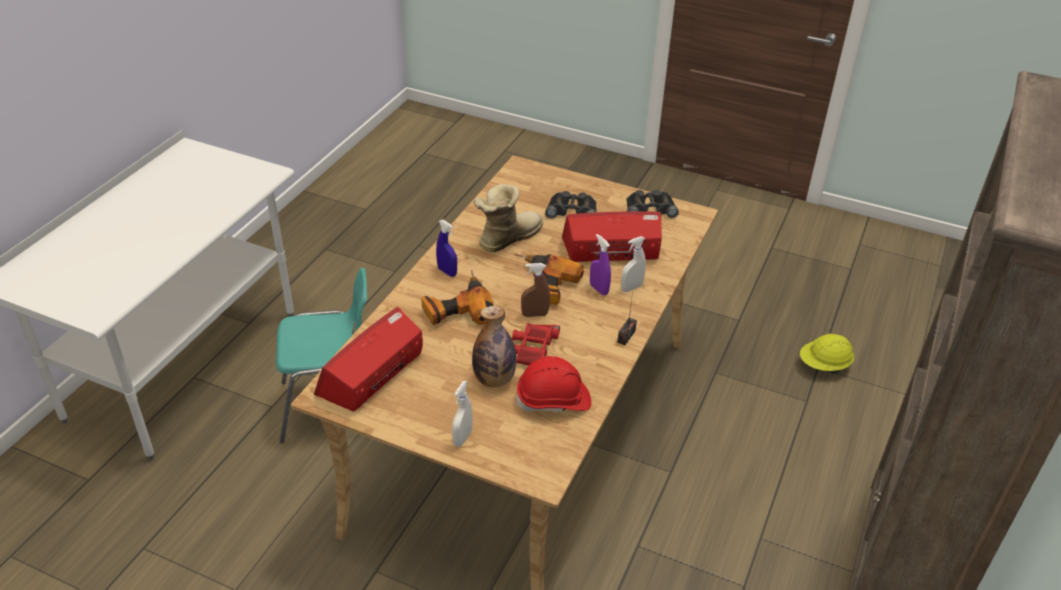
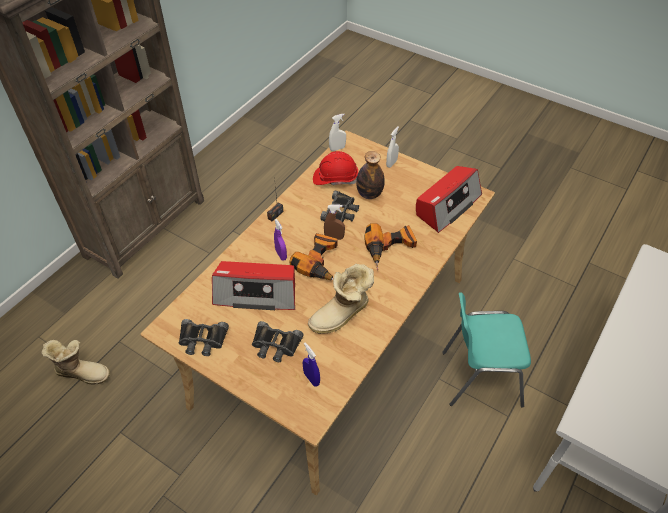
camera: 170 degrees left, 10 degrees up
blue spray bottle [436,220,457,277] -> blue spray bottle moved to [303,342,320,387]
red binoculars [512,323,560,366] -> black binoculars [320,190,359,222]
white spray bottle [621,236,646,292] -> white spray bottle moved to [329,114,346,151]
yellow hard hat [800,334,854,374] -> boot [41,340,110,384]

